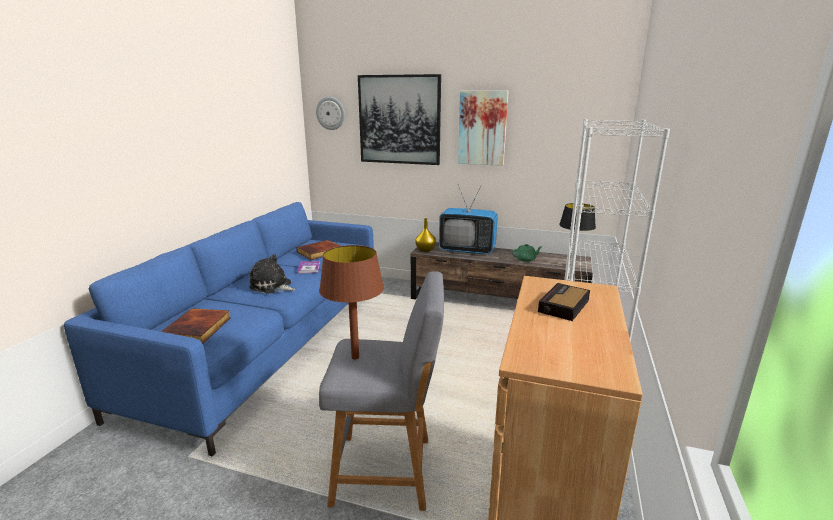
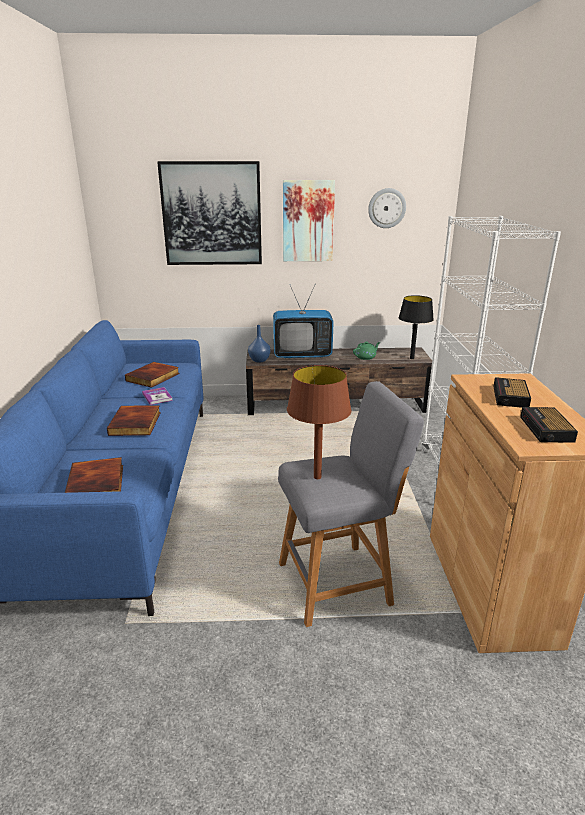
camera: 20 degrees left, 5 degrees up
plush toy [249,254,296,294] -> book [107,405,161,436]
wall clock [316,97,345,130] -> wall clock moved to [368,188,406,228]
yellow vase [415,218,436,252] -> blue vase [248,325,270,362]
none -> alarm clock [520,407,578,443]

